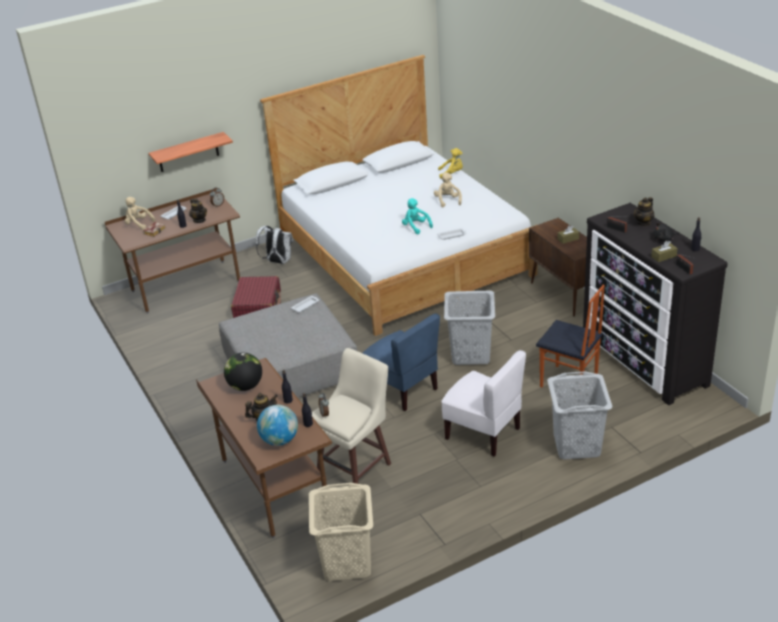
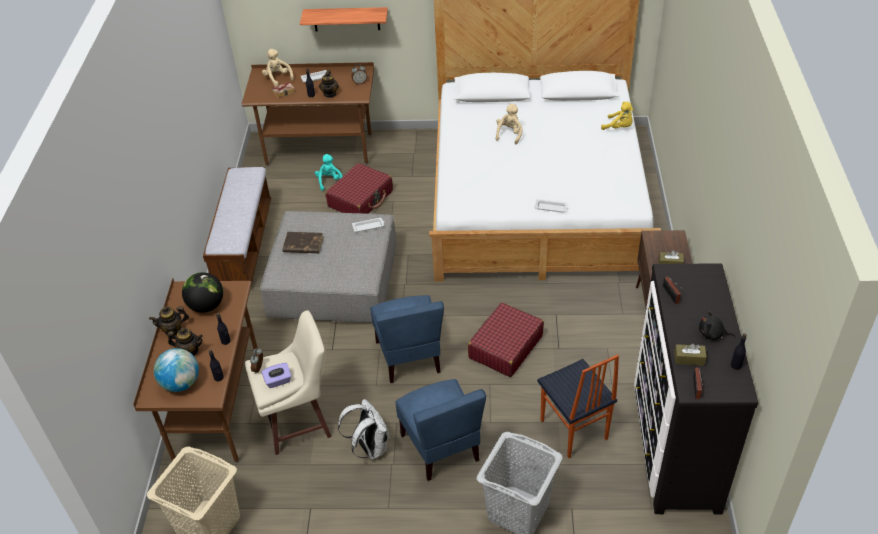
camera: 30 degrees right, 10 degrees up
white backpack [256,226,294,264] -> white backpack moved to [338,399,390,460]
turquoise plush toy [402,198,433,234] -> turquoise plush toy moved to [315,154,342,191]
beige plush toy [434,172,462,207] -> beige plush toy moved to [496,104,523,144]
white chair [441,350,526,457] -> blue chair [395,379,486,481]
grey laundry basket [444,291,495,365] -> red suitcase [468,303,544,377]
teapot [634,197,654,227] -> teapot moved to [149,306,189,335]
none -> bench [203,167,271,285]
none -> purple tissue box [262,363,291,388]
none -> brown book [282,232,323,253]

